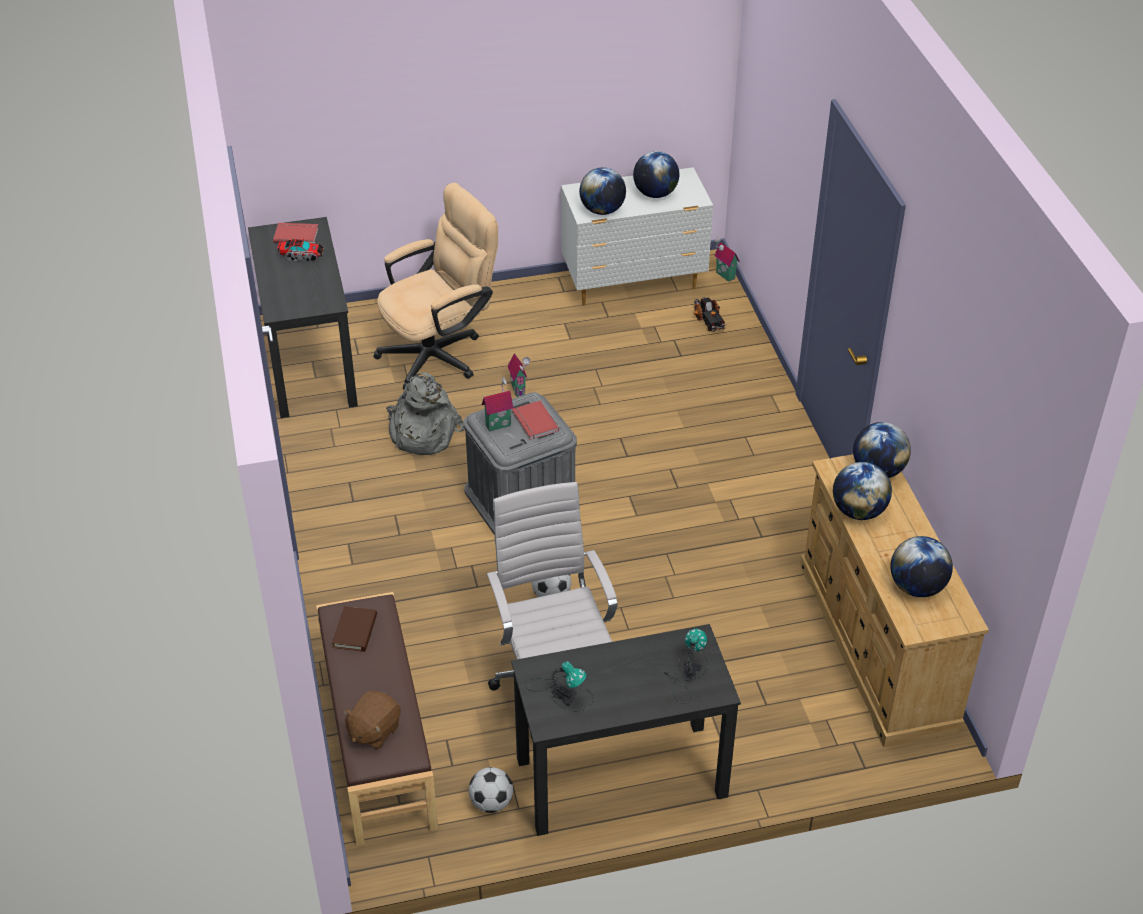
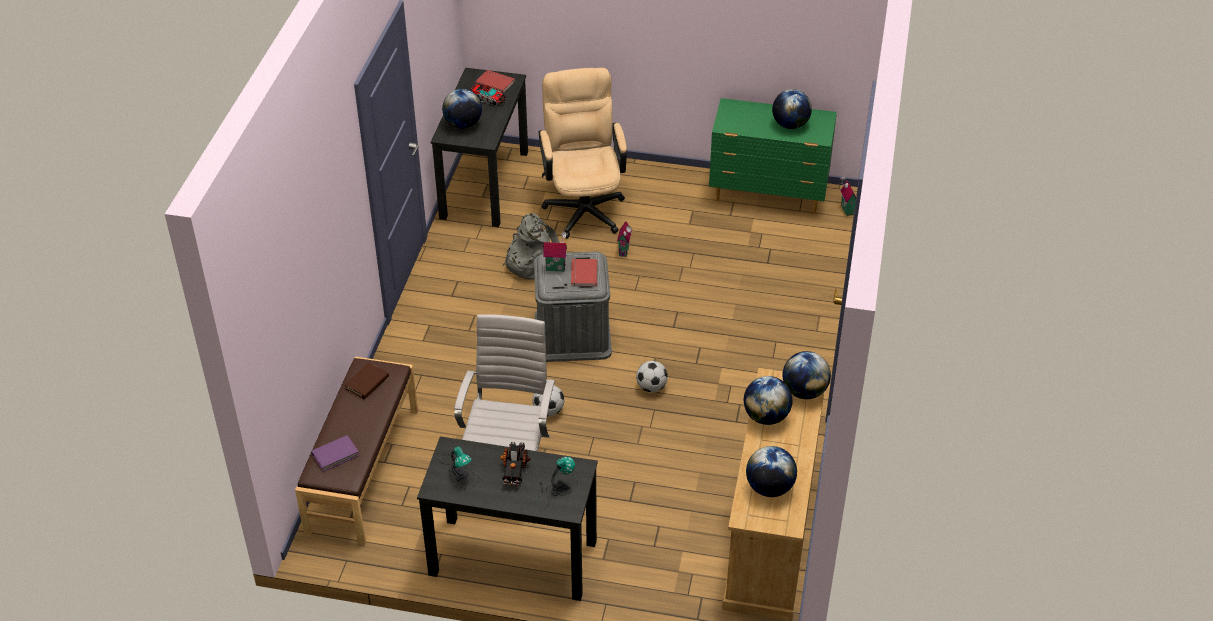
camera: 25 degrees right, 0 degrees up
brown plush toy [343,691,401,749] -> purple book [311,435,359,472]
beige office chair [373,183,498,390] -> beige office chair turned 90 degrees counterclockwise [539,68,627,239]
football [469,767,513,813] -> football moved to [636,361,668,392]
white dresser [561,167,713,306] -> green dresser [709,98,837,214]
globe [579,167,626,215] -> globe moved to [442,89,482,129]
toy truck [694,297,726,332] -> toy truck moved to [500,442,531,486]

